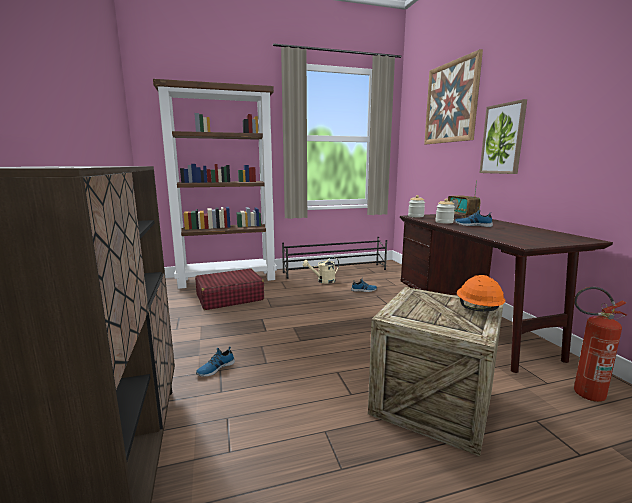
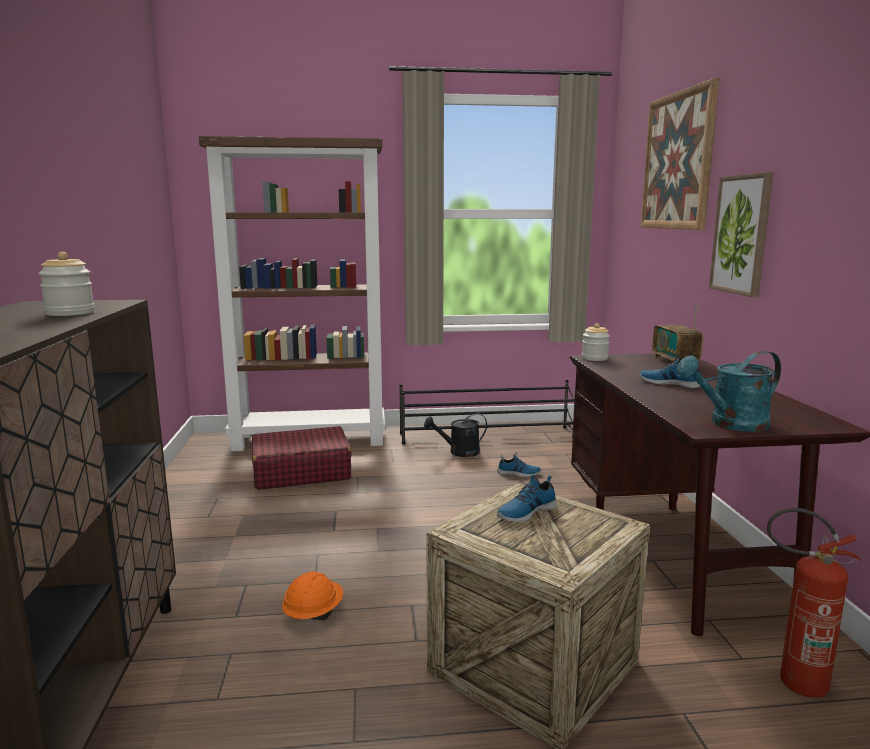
camera: 10 degrees right, 0 degrees up
shoe [196,346,235,377] -> shoe moved to [496,474,557,522]
beige watering can [303,257,339,283] -> black watering can [424,413,487,457]
jar [436,199,455,223] -> jar moved to [39,252,95,316]
orange hard hat [457,275,505,312] -> orange hard hat moved to [282,571,343,620]
none -> turquoise watering can [676,351,781,432]

